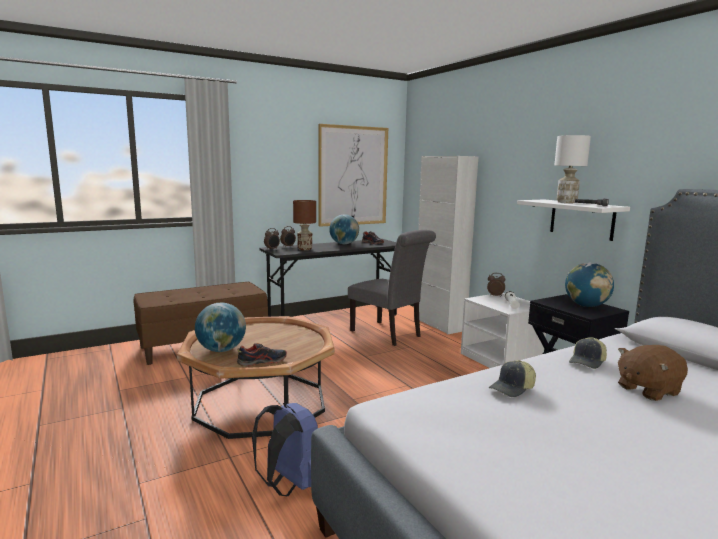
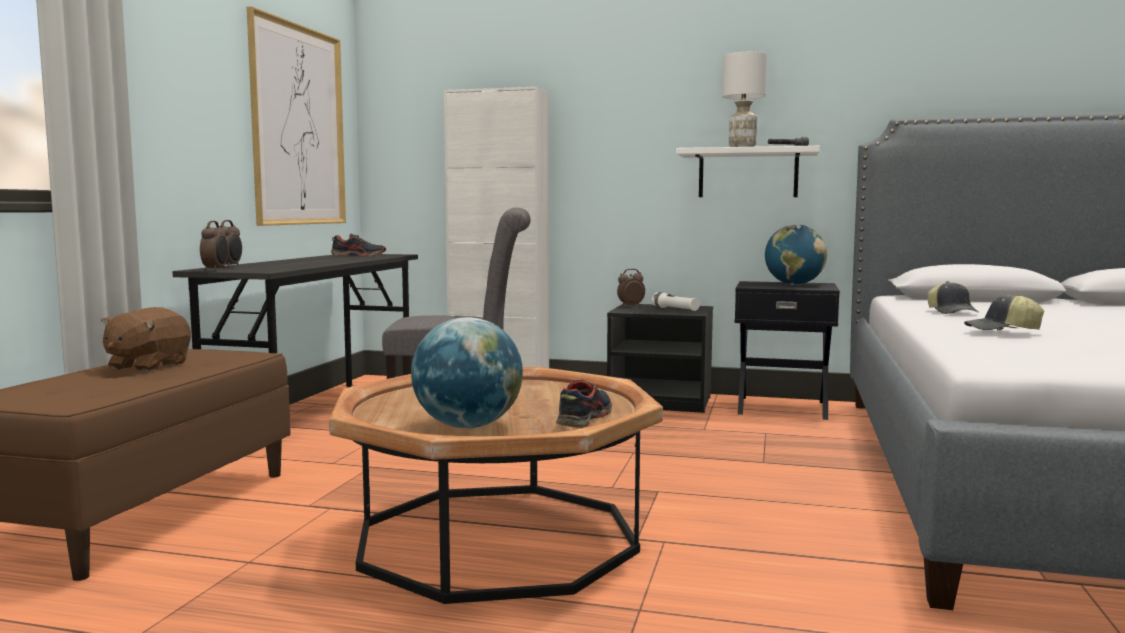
camera: 45 degrees left, 5 degrees down
blue backpack [252,403,318,496] -> none
brown table lamp [293,200,316,250] -> none
globe [329,214,359,244] -> none
white nightstand [461,293,546,368] -> black nightstand [607,304,713,413]
cap [489,360,536,397] -> cap turned 90 degrees clockwise [964,294,1044,330]
brown plush toy [618,345,688,401] -> brown plush toy moved to [101,307,191,372]

